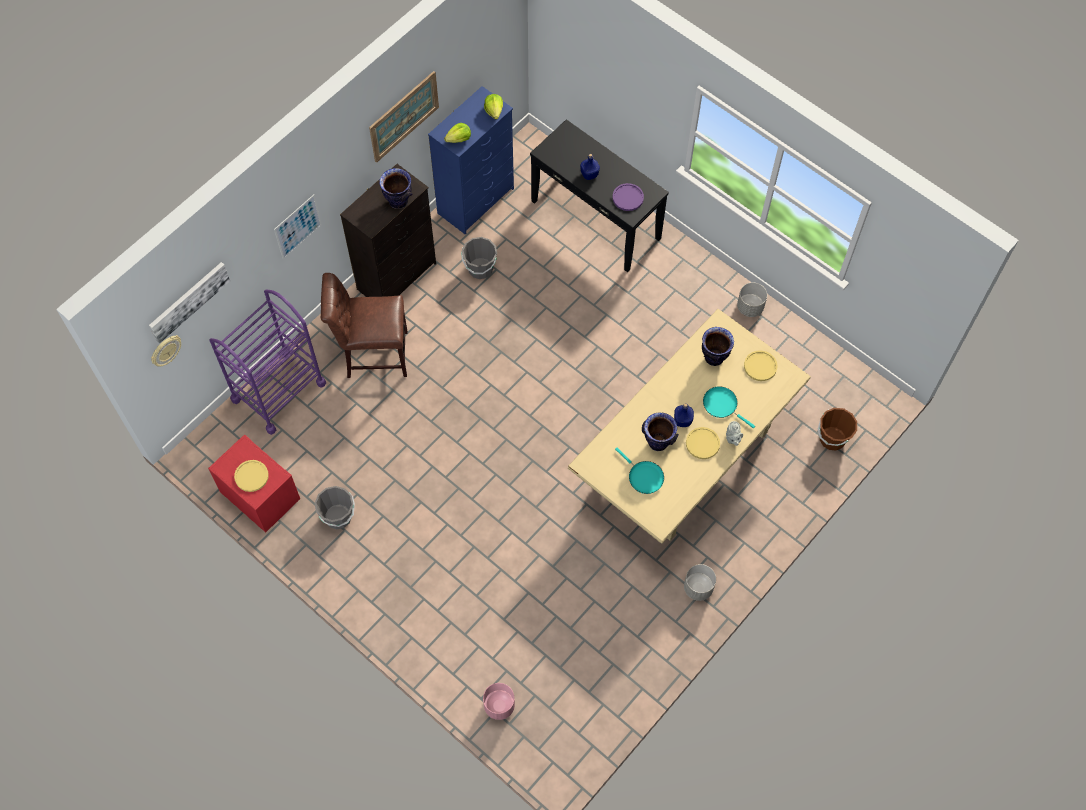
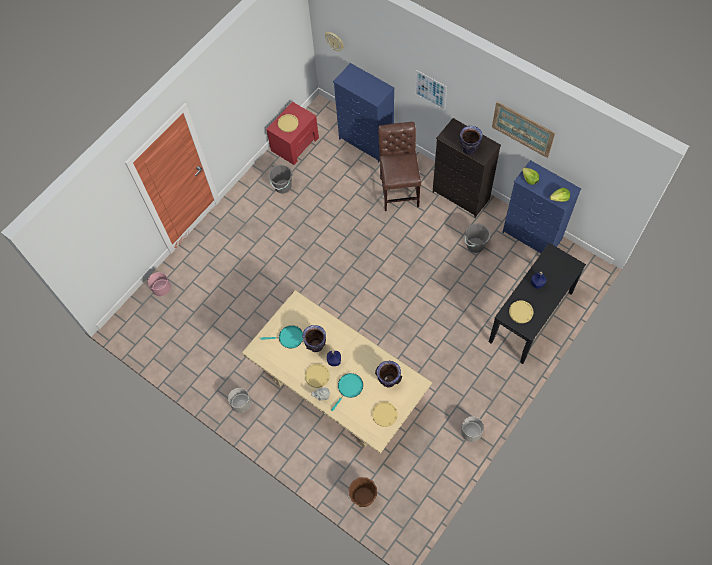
camera: 90 degrees right, 0 degrees up
picture [149,262,230,344] -> none
purple cart [209,289,326,435] -> blue dresser [333,63,394,163]
purple plate [613,183,644,211] -> yellow plate [509,300,534,323]
turquoise frying pan [615,447,664,494] -> turquoise frying pan turned 135 degrees counterclockwise [261,325,303,349]

